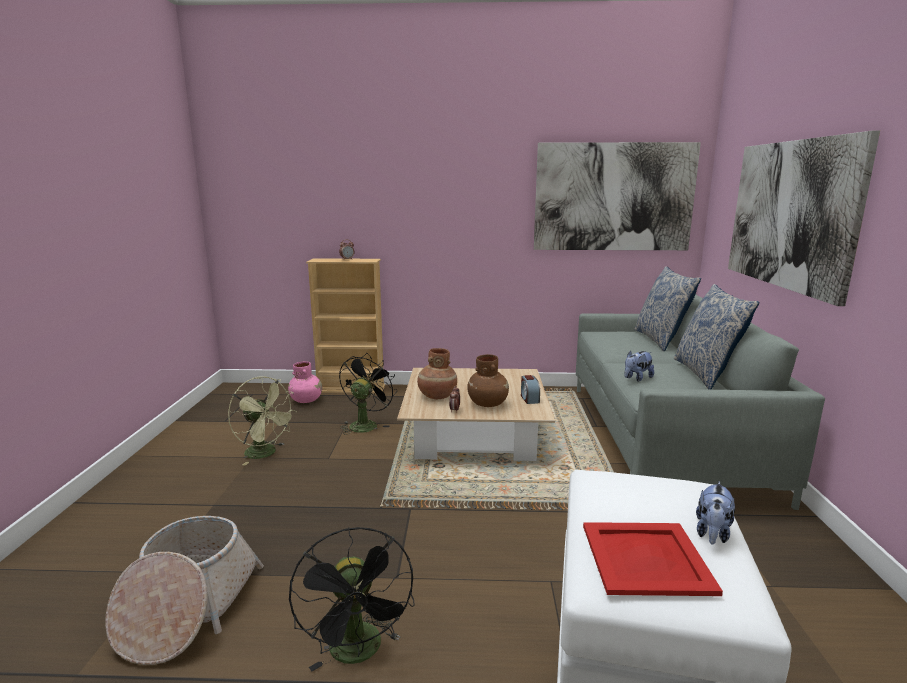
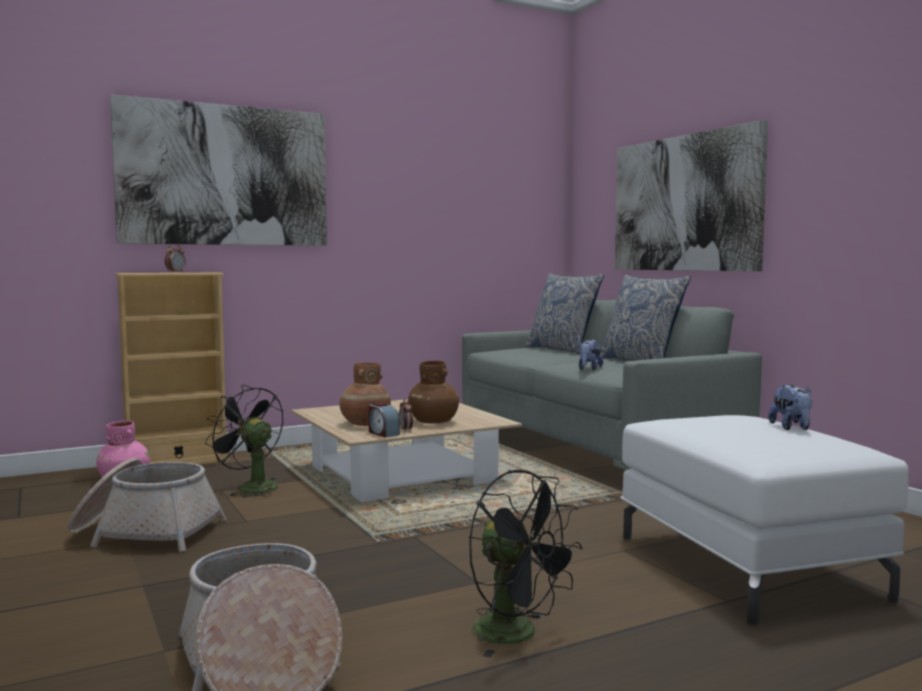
camera: 30 degrees left, 10 degrees down
green fan [228,376,297,466] -> basket [68,458,227,552]
black fan [339,353,397,435] -> black fan turned 45 degrees counterclockwise [205,385,283,498]
alarm clock [521,375,540,404] -> alarm clock moved to [368,402,400,438]
picture [534,142,701,250] -> picture moved to [110,94,327,246]
red tray [583,522,723,596] -> none

